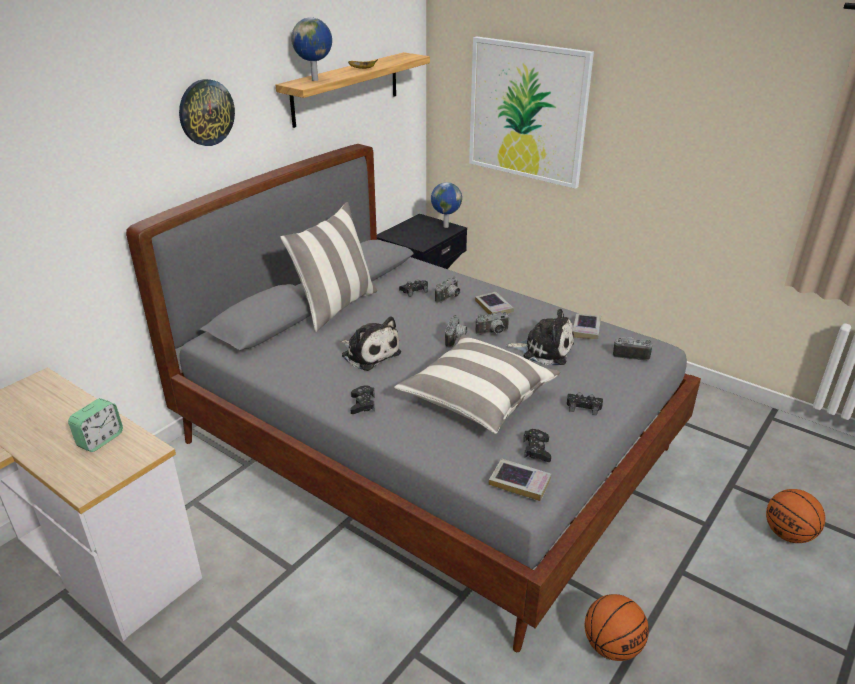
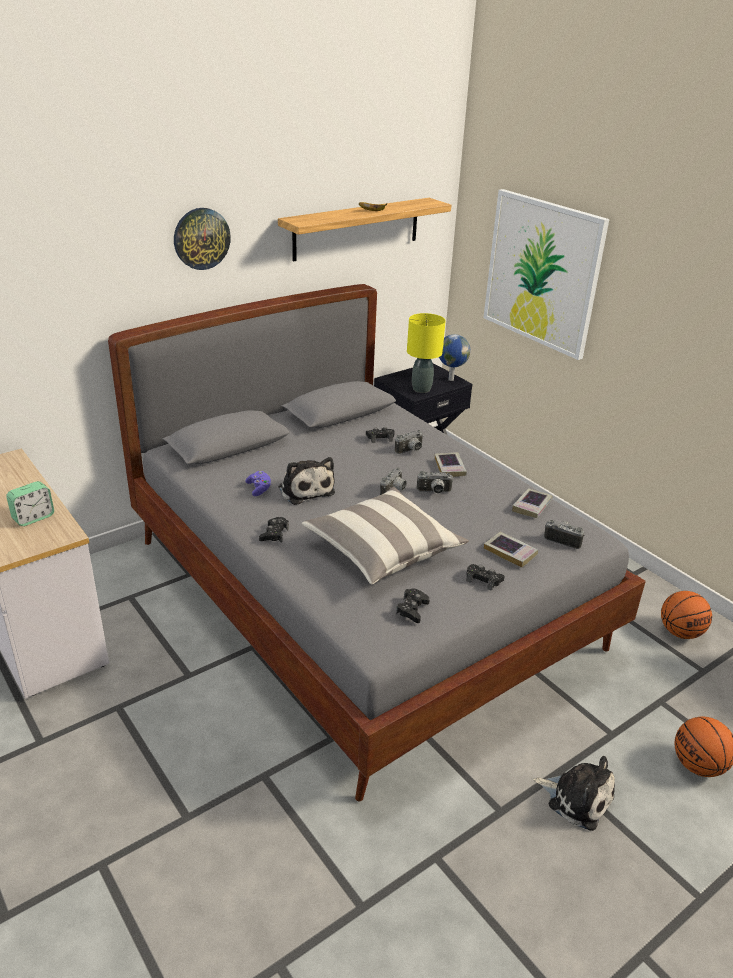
camera: 15 degrees right, 0 degrees up
pillow [280,202,377,332] -> none
globe [291,17,332,81] -> none
book [489,458,552,501] -> book moved to [484,531,538,568]
plush toy [506,309,574,365] -> plush toy moved to [533,756,615,831]
basketball [585,594,649,661] -> basketball moved to [661,591,712,639]
none -> purple game controller [245,471,271,496]
none -> yellow table lamp [407,313,446,393]

